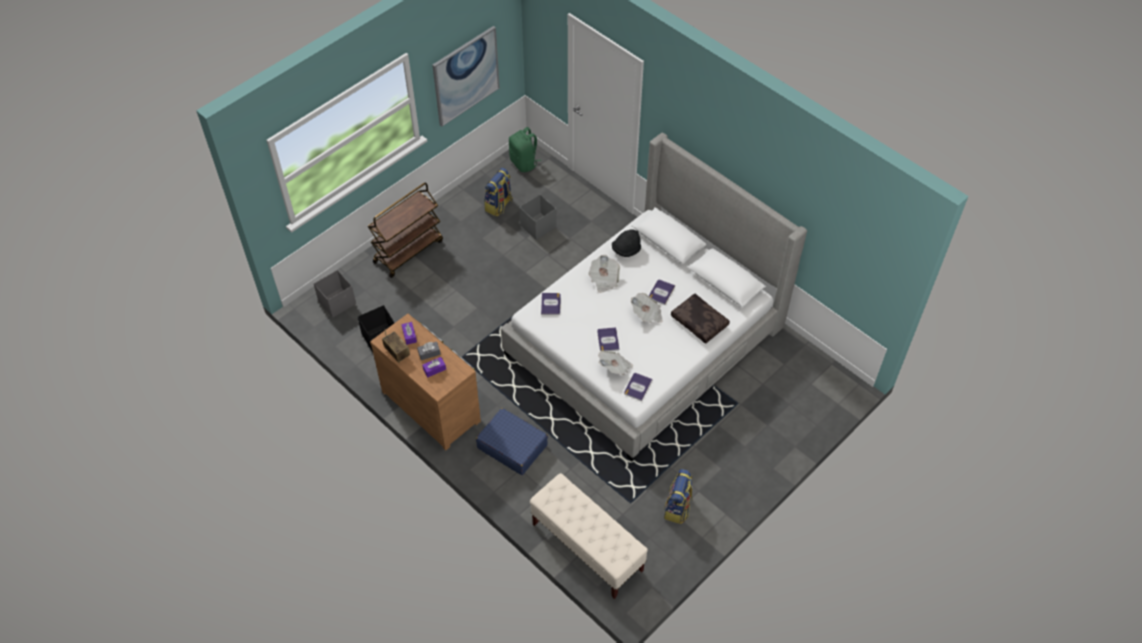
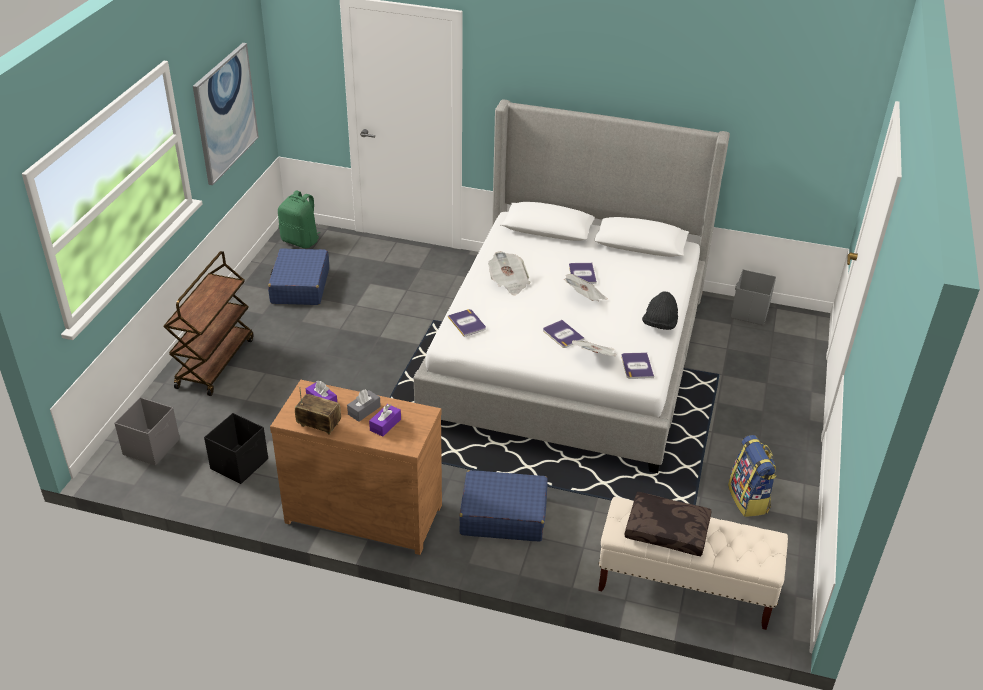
camera: 30 degrees left, 15 degrees down
backpack [484,168,513,216] -> blue suitcase [268,248,329,305]
grey storage box [519,194,557,240] -> grey storage box moved to [731,269,776,325]
black hat [612,229,641,257] -> black hat moved to [642,291,678,330]
brown pillow [671,293,730,344] -> brown pillow moved to [625,492,712,556]

